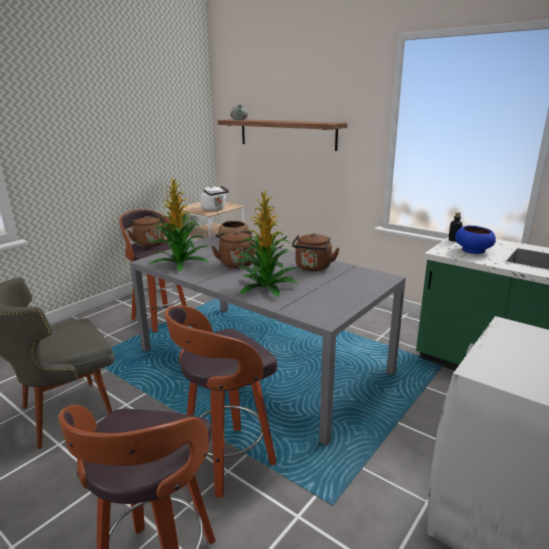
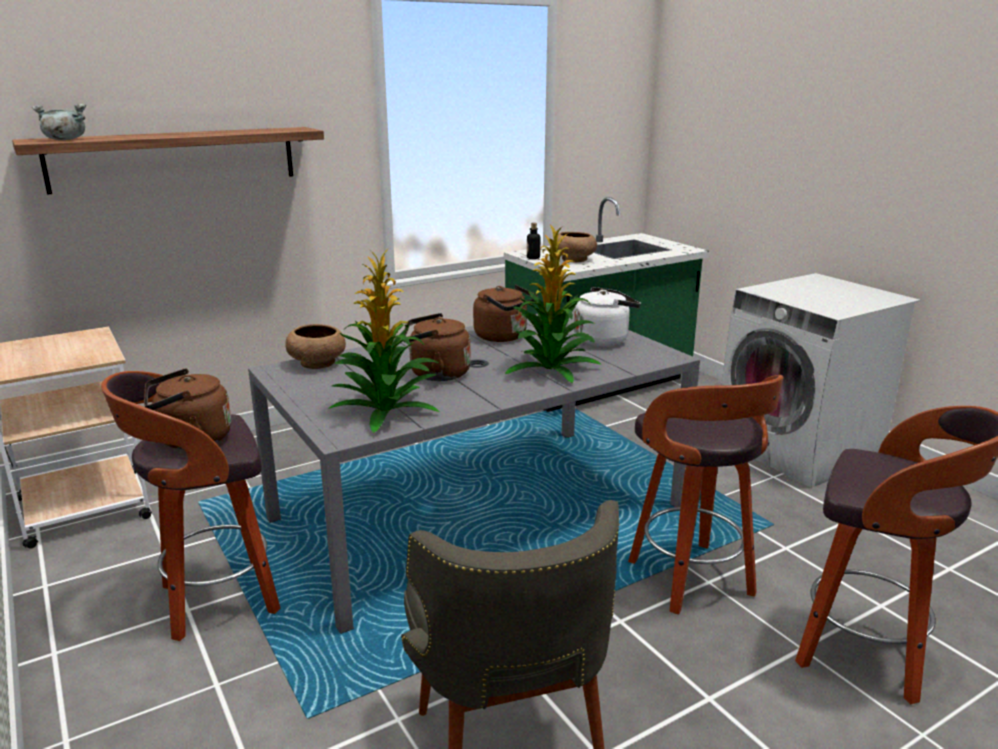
camera: 70 degrees left, 0 degrees up
white kettle [200,185,229,211] -> white kettle moved to [574,287,641,347]
blue bowl [455,226,496,254] -> brown bowl [553,232,597,262]

